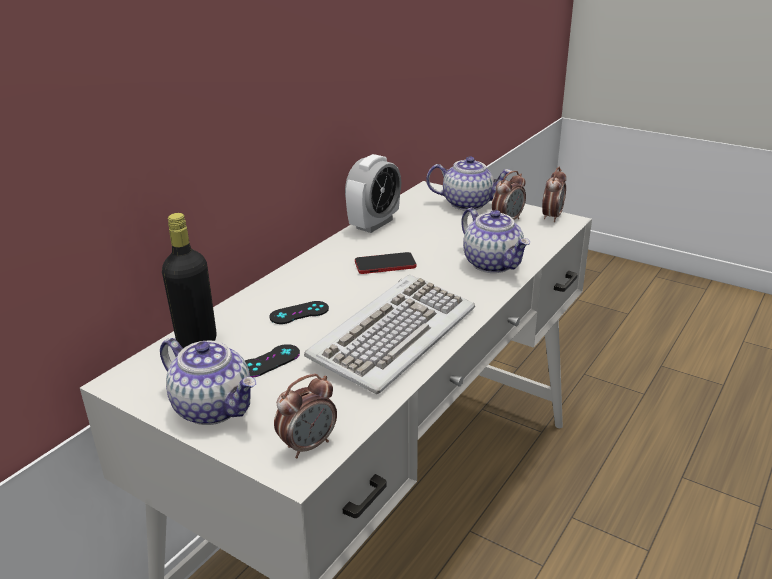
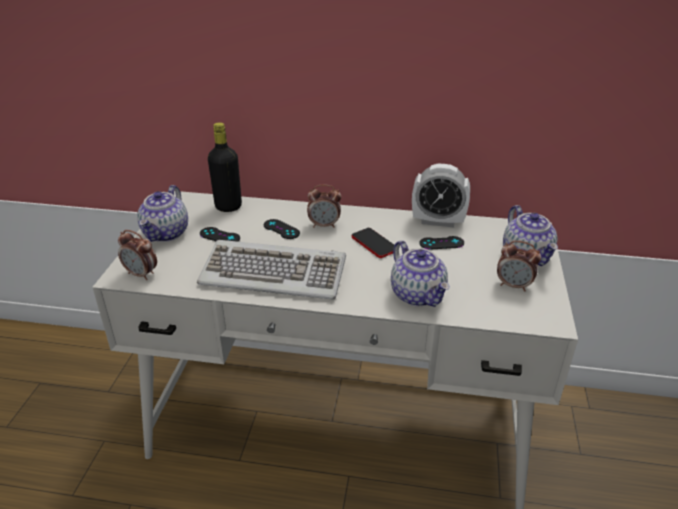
camera: 65 degrees right, 5 degrees up
teapot [461,208,530,273] -> teapot turned 60 degrees counterclockwise [391,240,450,307]
alarm clock [542,167,566,222] -> alarm clock moved to [307,184,341,228]
none -> black game controller [419,236,464,249]

